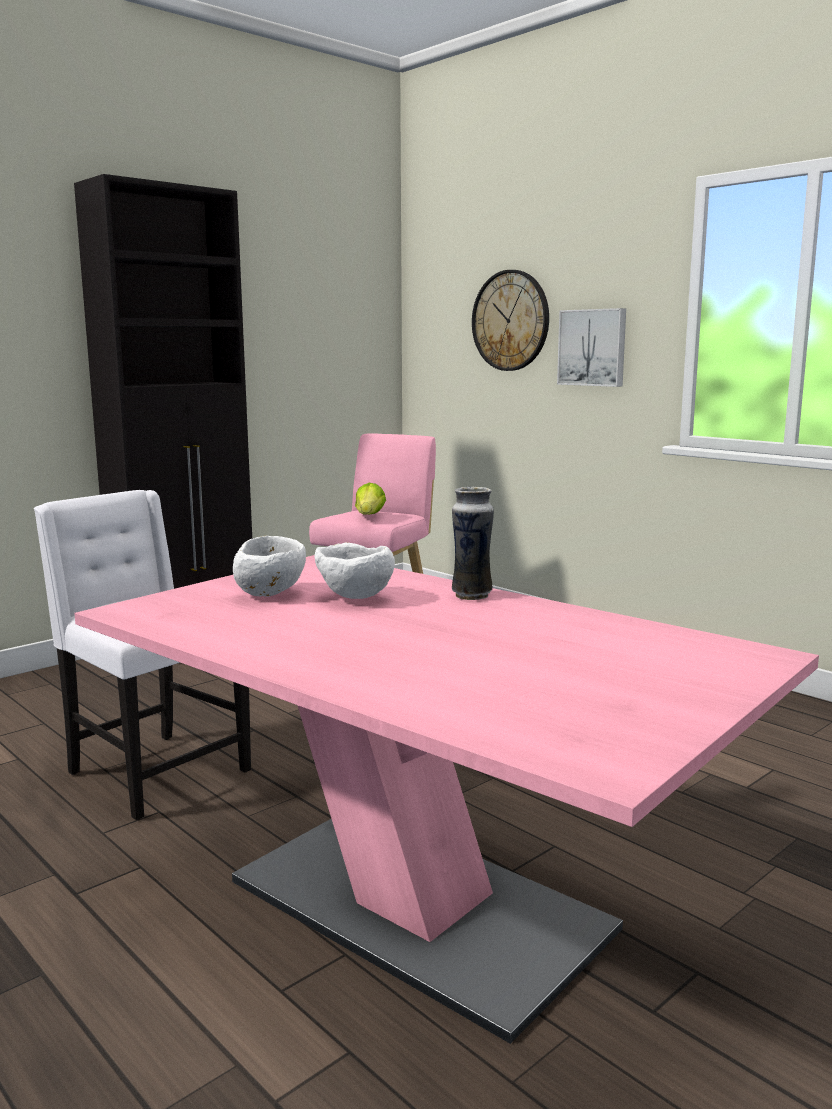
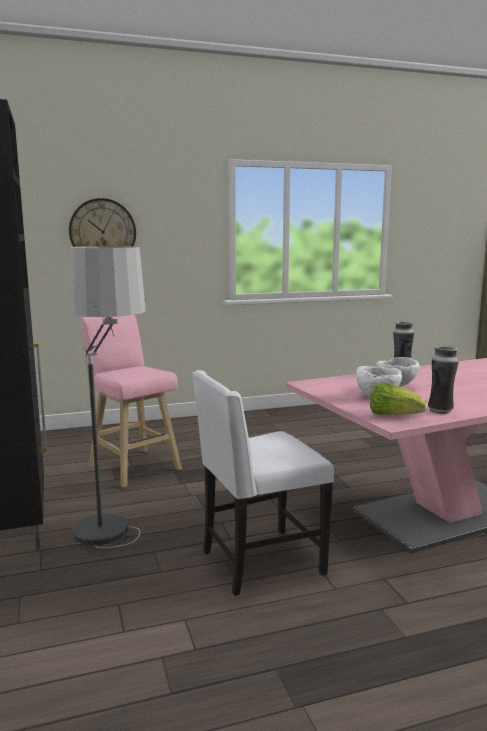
camera: 65 degrees left, 0 degrees up
lettuce [355,483,386,515] -> lettuce moved to [370,383,427,415]
picture [557,308,626,387] -> none
none -> floor lamp [70,246,146,548]
none -> vase [428,346,459,414]

